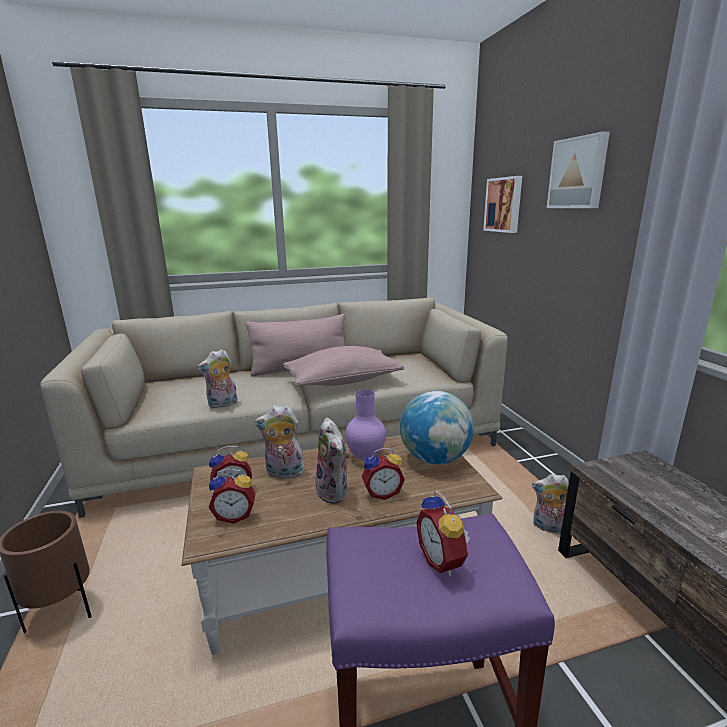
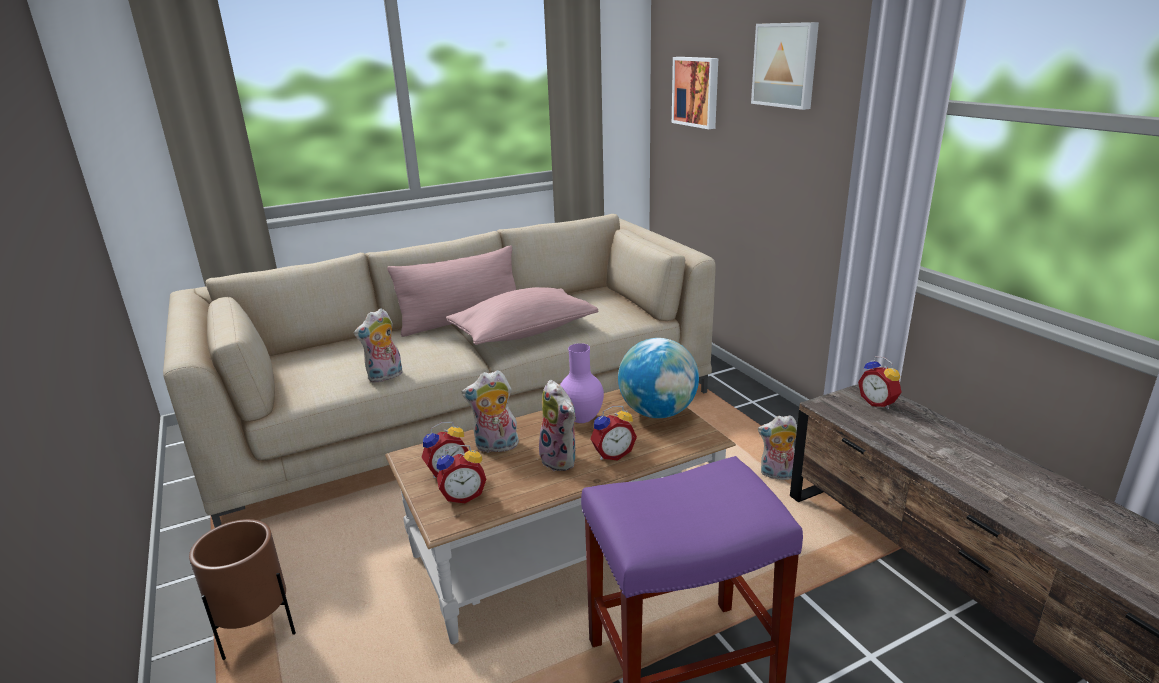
camera: 10 degrees left, 5 degrees up
alarm clock [416,490,470,576] -> alarm clock moved to [858,356,902,409]

